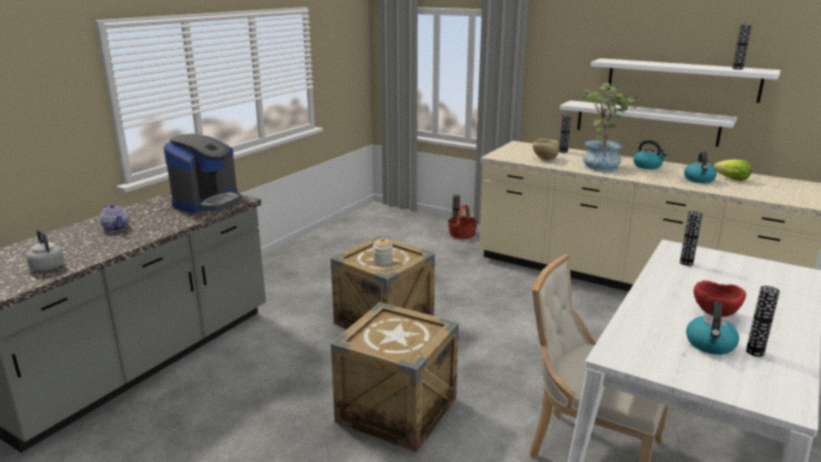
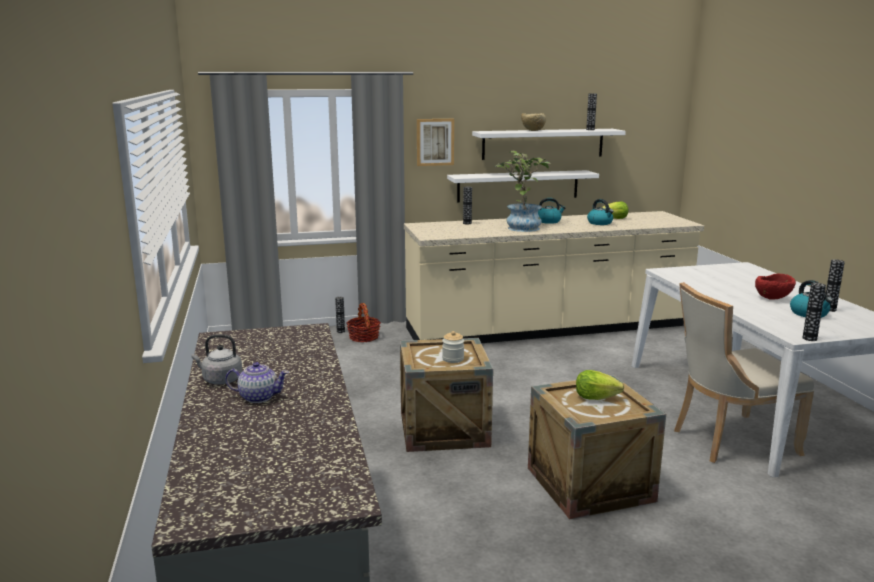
camera: 45 degrees left, 5 degrees down
grey kettle [26,229,64,271] -> grey kettle moved to [192,334,242,384]
coffee machine [163,134,242,213] -> none
beige bowl [533,138,560,160] -> beige bowl moved to [521,113,546,131]
vase [680,211,702,266] -> vase moved to [802,283,826,341]
none -> picture [417,119,454,166]
none -> lettuce [576,370,624,400]

